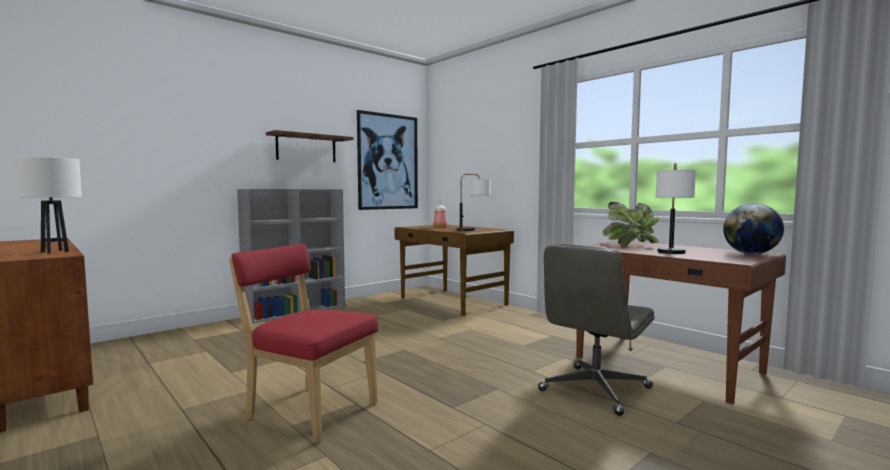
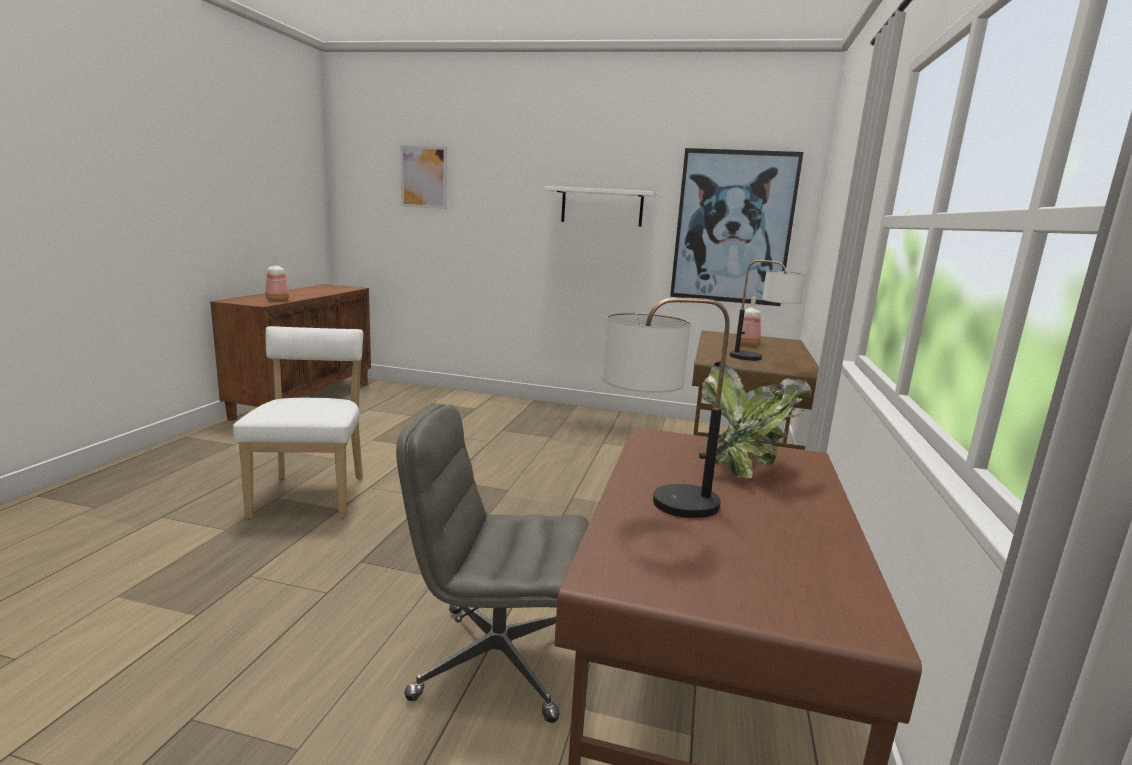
camera: 55 degrees right, 10 degrees up
white table lamp [14,157,82,254] -> bottle [265,255,289,301]
red chair [229,244,378,443] -> white chair [233,326,363,519]
grey bookcase [237,189,345,323] -> none
brown shelf [266,130,354,162] -> white shelf [544,186,657,227]
globe [723,203,784,254] -> none
none -> picture [401,145,447,209]

